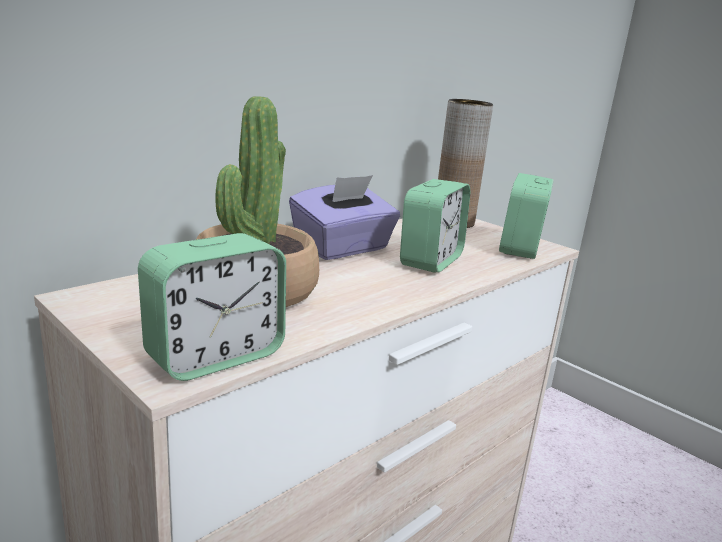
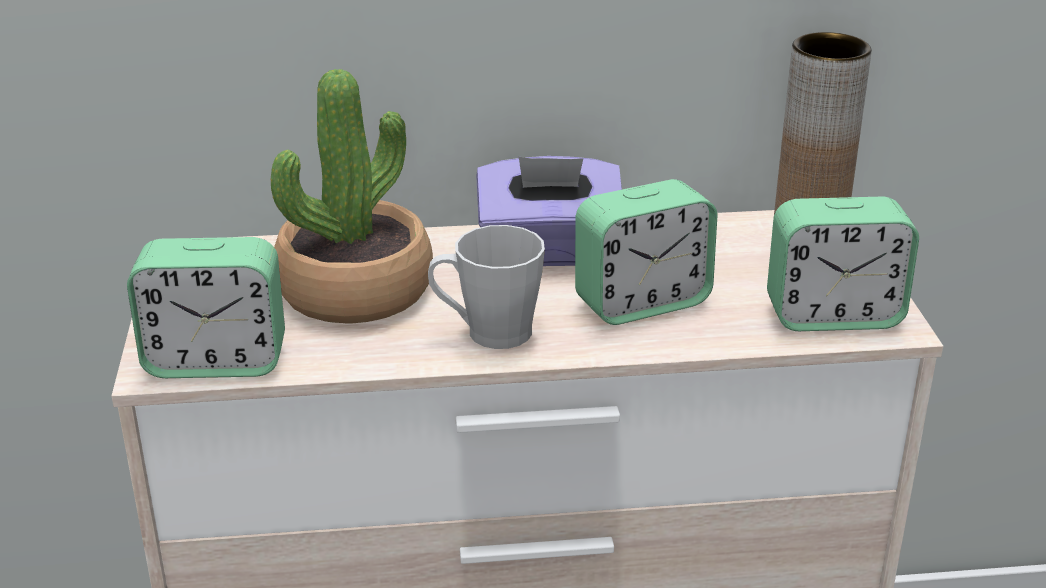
camera: 40 degrees right, 10 degrees up
alarm clock [499,173,554,259] -> alarm clock turned 150 degrees counterclockwise [767,196,919,331]
none -> grey mug [428,225,545,349]

